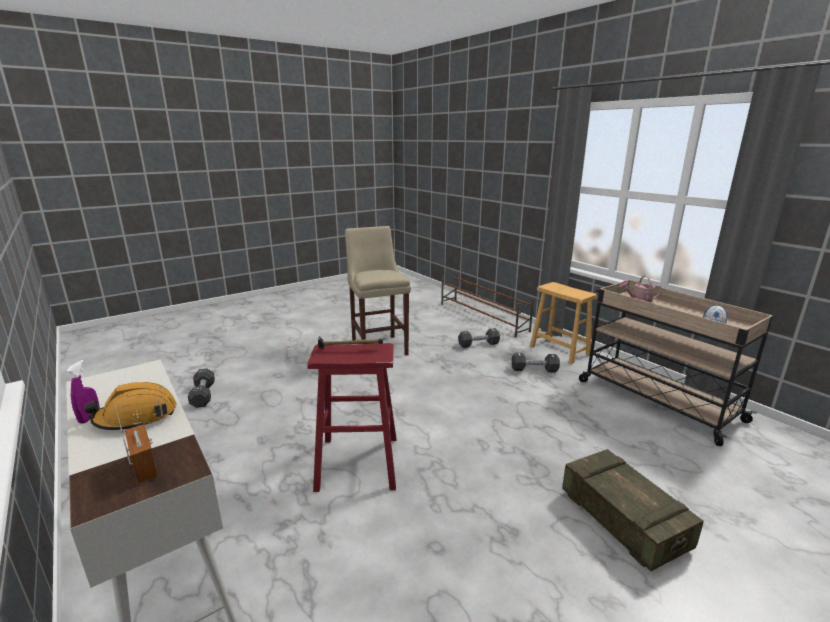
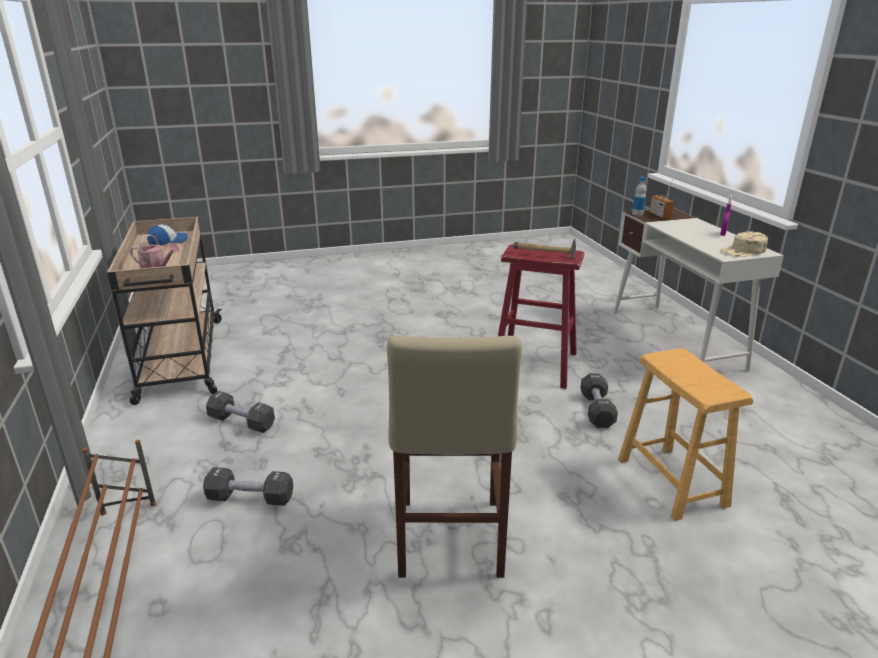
camera: 160 degrees left, 5 degrees up
orange hard hat [84,382,176,430] -> none
black dumbbell [188,369,215,408] -> black dumbbell moved to [581,373,618,428]
brown stool [530,282,597,364] -> brown stool moved to [618,348,753,521]
crate [562,449,704,571] -> none
none -> bottle [632,177,646,216]
none -> beige cap [720,231,768,257]

